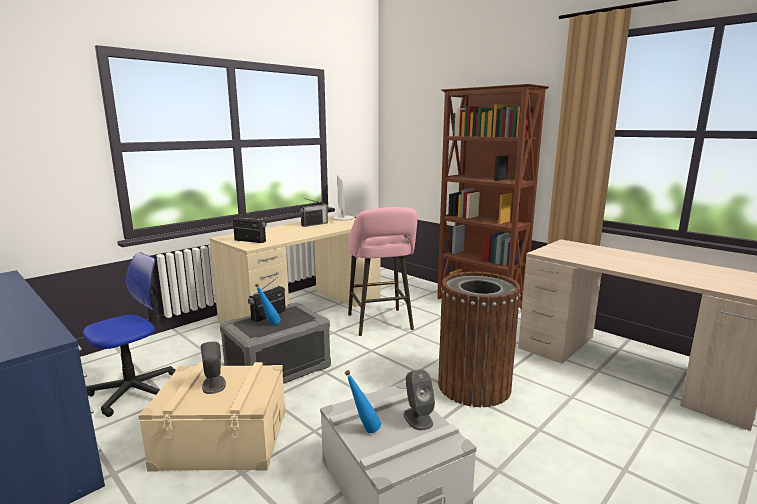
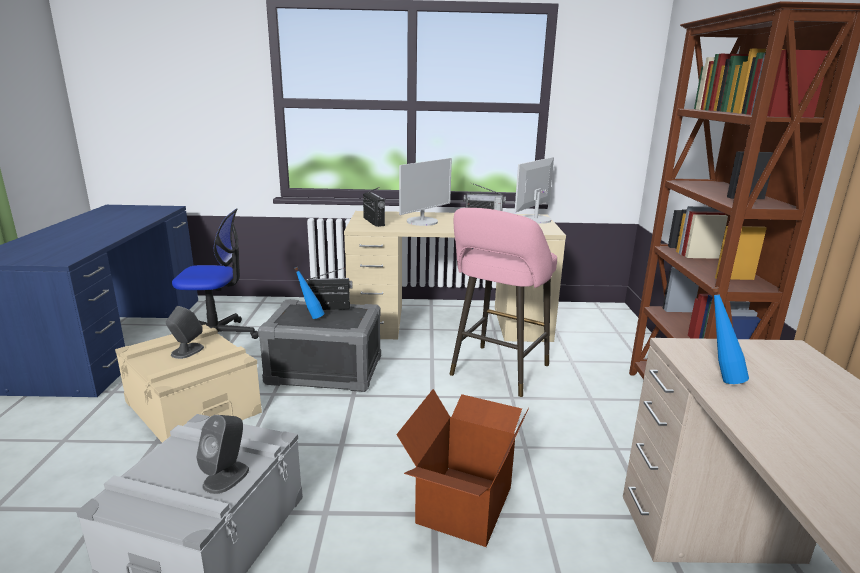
camera: 45 degrees right, 5 degrees up
blue bottle [345,370,381,433] -> blue bottle moved to [711,287,749,384]
brown trash can [438,272,521,407] -> cardboard box [396,389,529,547]
none -> monitor [399,158,452,226]

